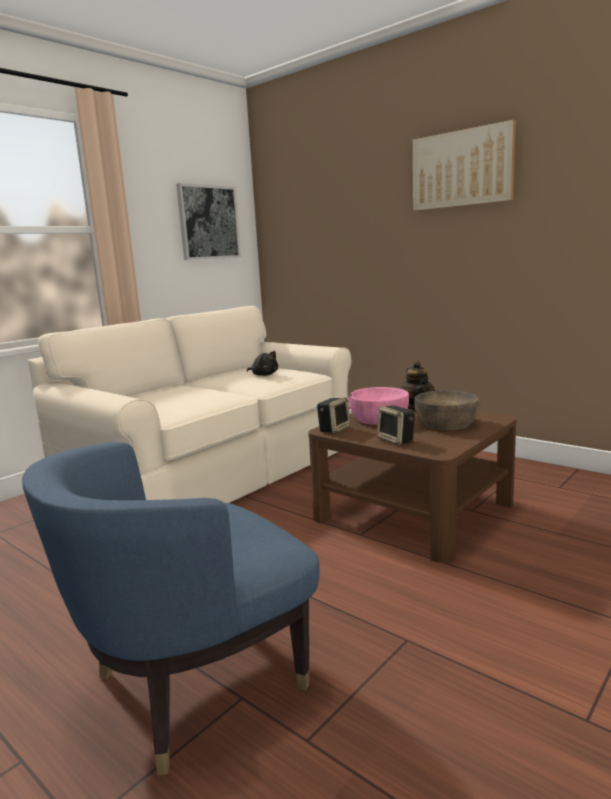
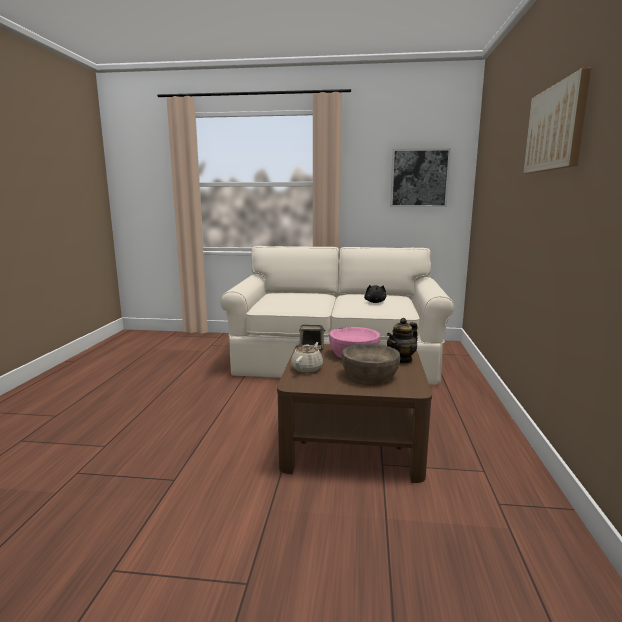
camera: 55 degrees right, 0 degrees up
blue armchair [22,442,320,775] -> none
speaker [377,406,415,445] -> beige teapot [291,342,323,373]

